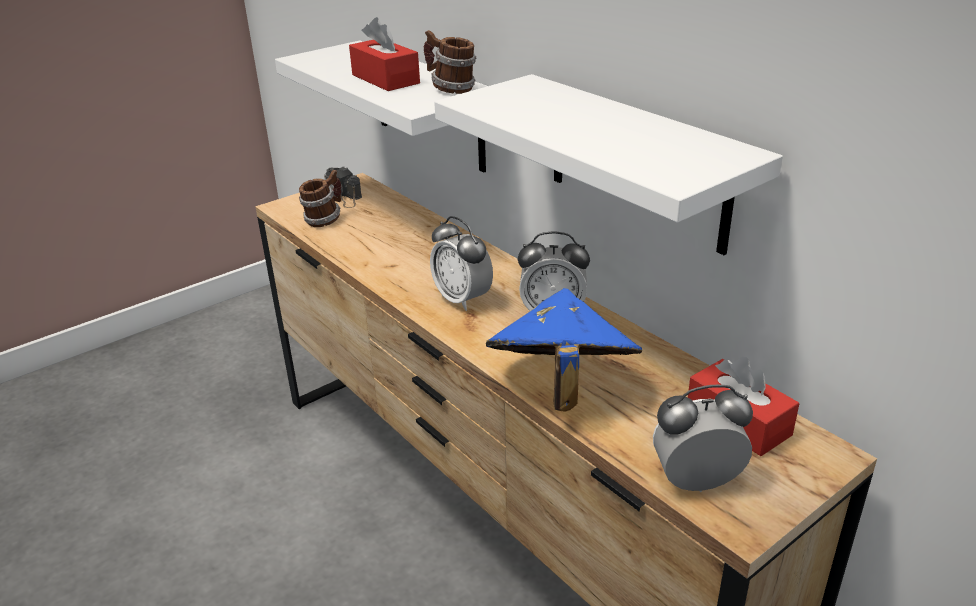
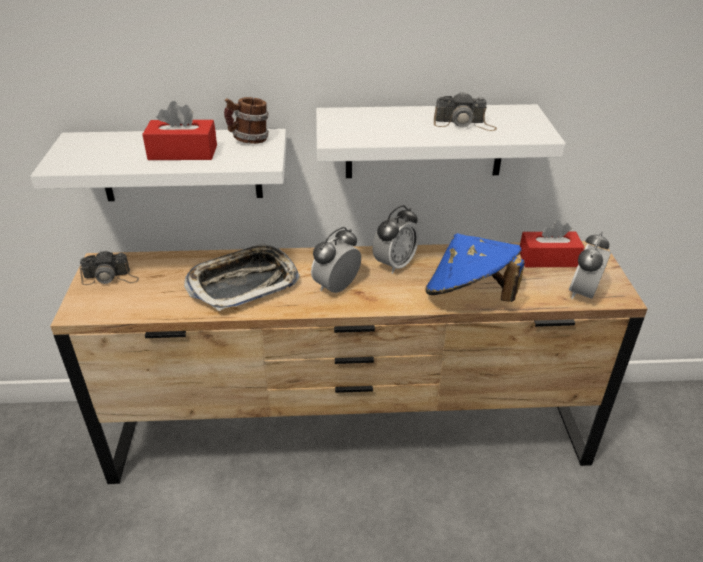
camera: 55 degrees left, 5 degrees up
mug [299,170,341,227] -> none
alarm clock [430,216,493,311] -> alarm clock turned 135 degrees clockwise [311,227,361,293]
none -> tray [184,243,300,311]
none -> camera [434,91,497,131]

